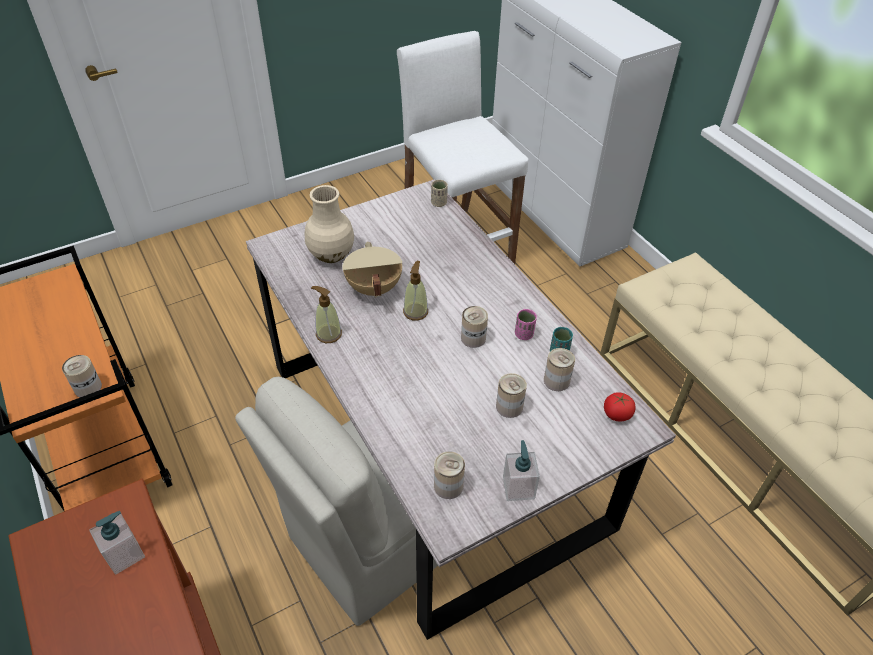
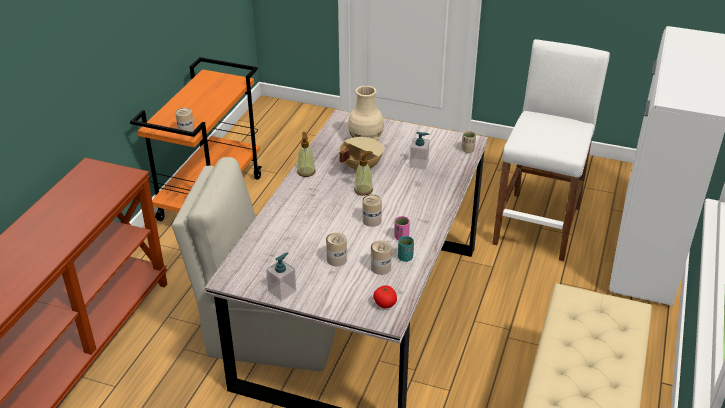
camera: 50 degrees right, 10 degrees down
soap dispenser [89,511,145,575] -> soap dispenser moved to [410,132,430,169]
can [434,451,465,499] -> none

